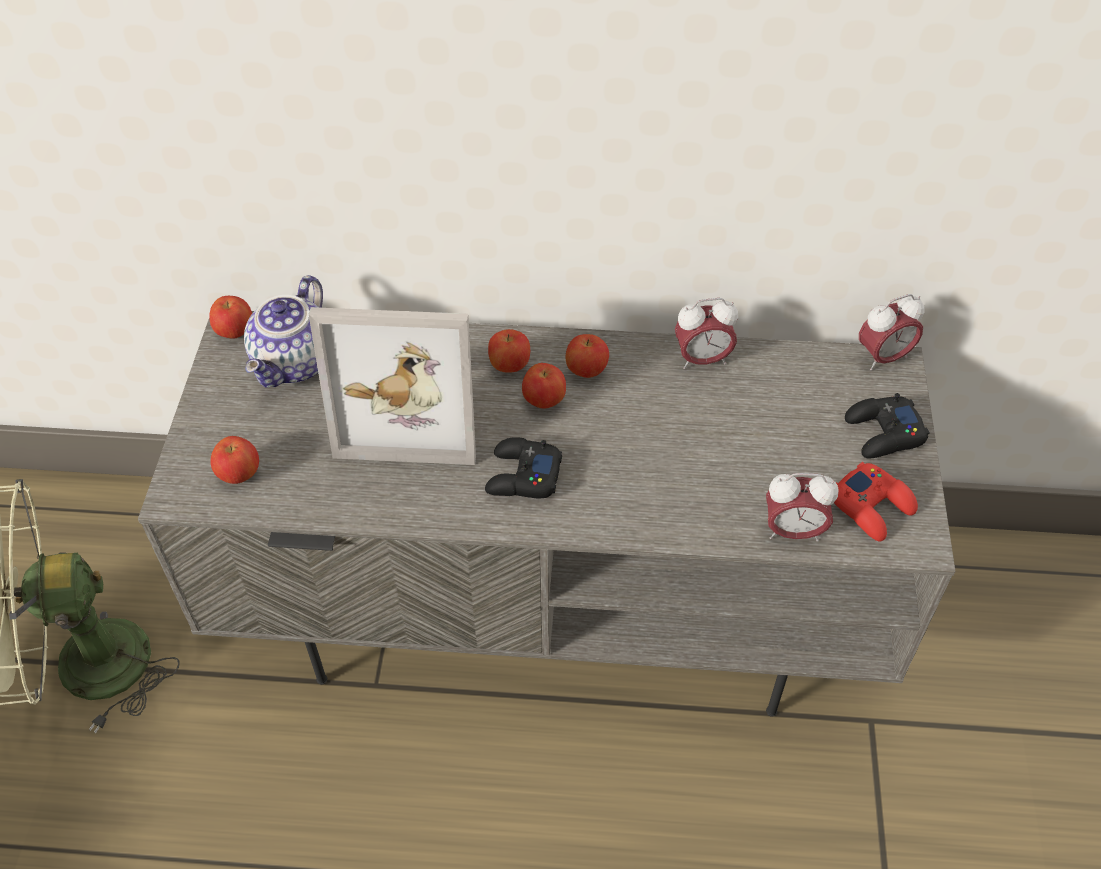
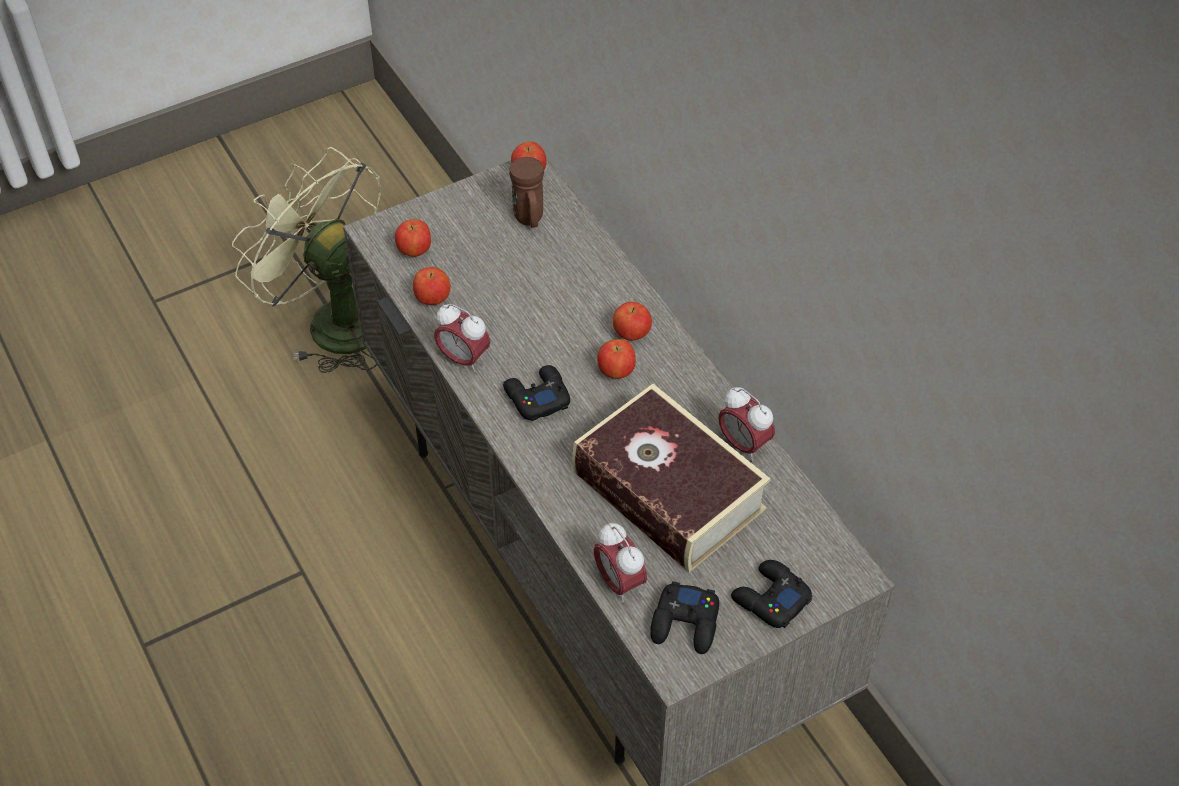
camera: 55 degrees right, 0 degrees up
teapot [244,275,323,388] -> brown mug [509,157,544,228]
picture frame [309,307,476,465] -> none
apple [566,334,609,378] -> apple moved to [413,267,451,305]
red game controller [834,462,918,541] -> black game controller [650,581,719,654]
alarm clock [859,294,924,370] -> alarm clock moved to [434,304,490,373]
none -> book [572,384,771,572]

